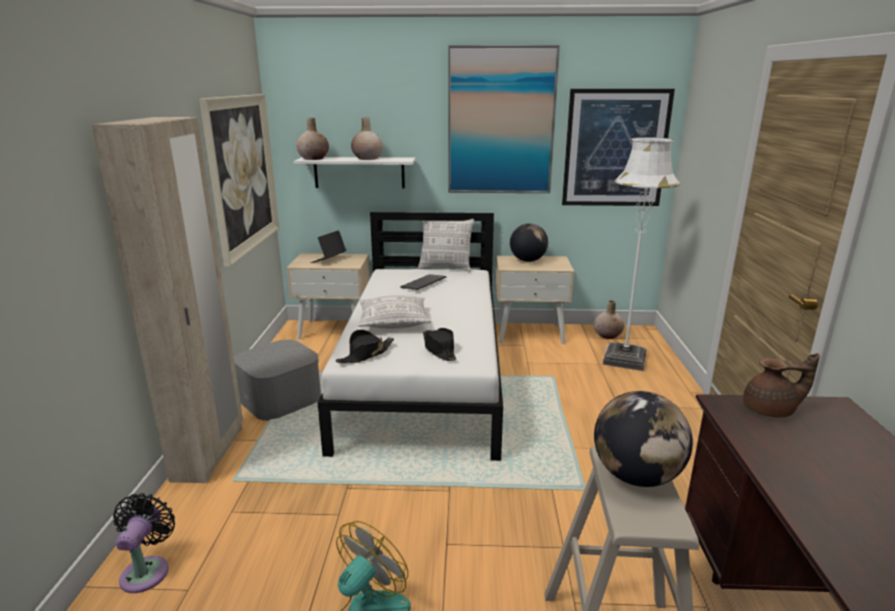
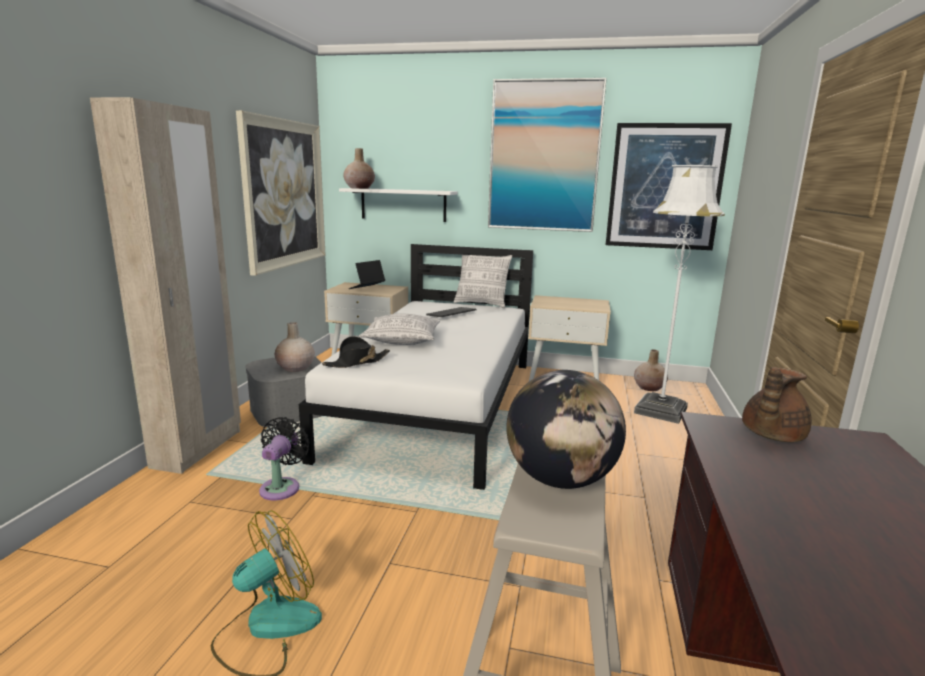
camera: 10 degrees right, 5 degrees down
black fan [113,493,175,593] -> black fan moved to [259,417,310,500]
beige vase [351,118,383,160] -> beige vase moved to [275,322,315,372]
black hat [423,328,456,361] -> none
globe [510,223,548,262] -> none
brown teapot [743,353,820,418] -> brown teapot turned 120 degrees clockwise [742,367,812,442]

